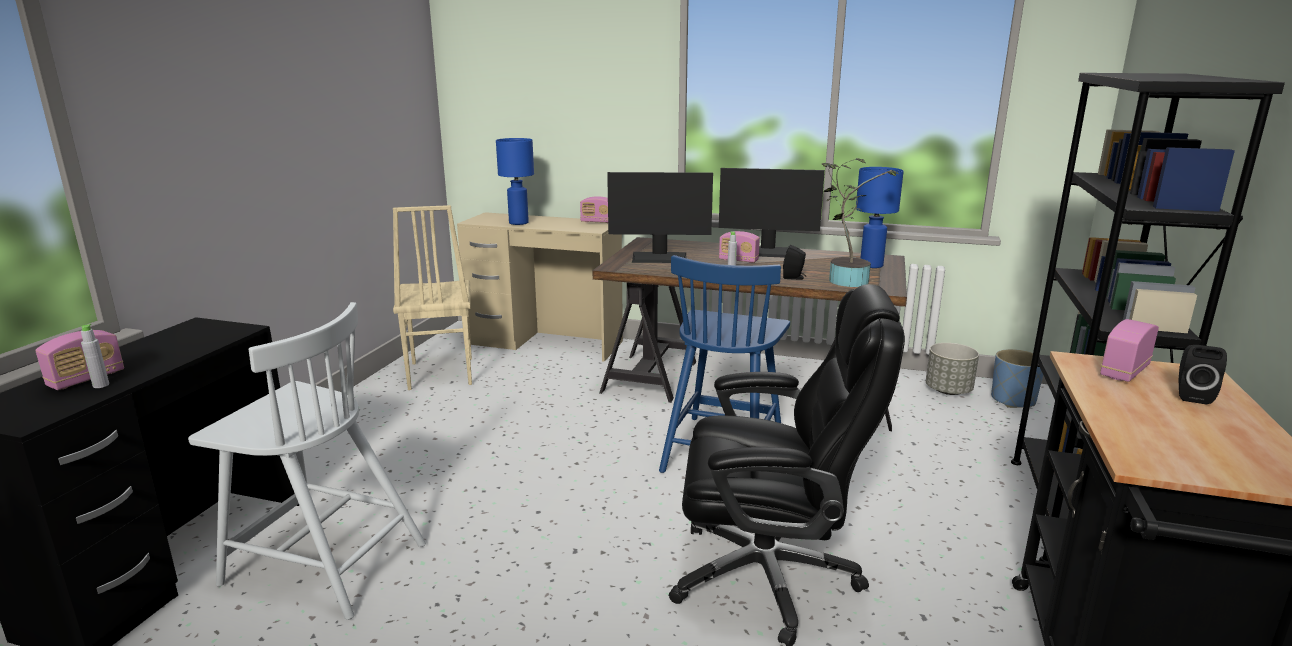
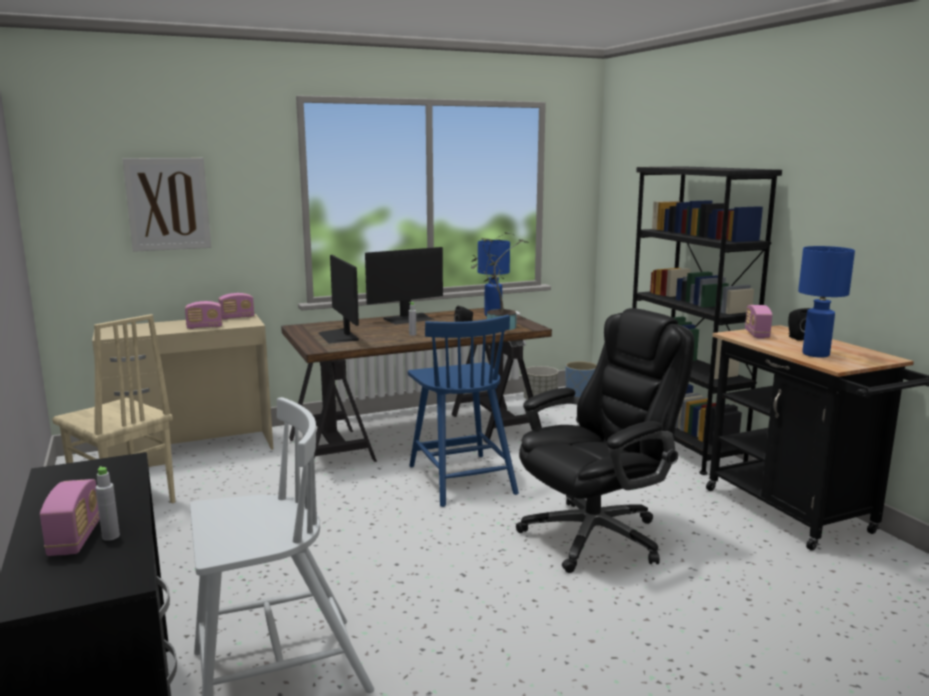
camera: 40 degrees left, 5 degrees down
blue table lamp [496,138,534,225] -> blue table lamp moved to [798,246,855,358]
monitor [607,172,713,263] -> monitor turned 105 degrees clockwise [318,255,359,344]
radio [719,231,760,263] -> radio moved to [185,301,222,329]
none -> picture [122,158,211,252]

